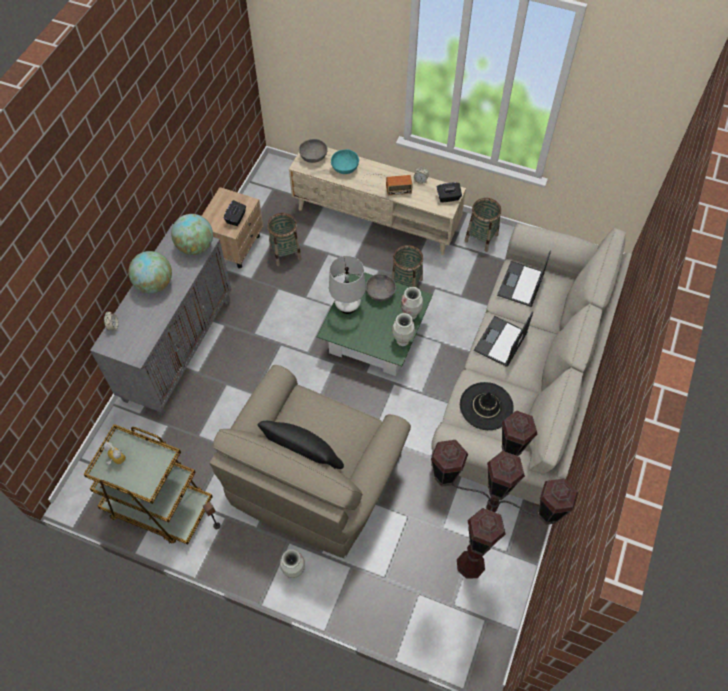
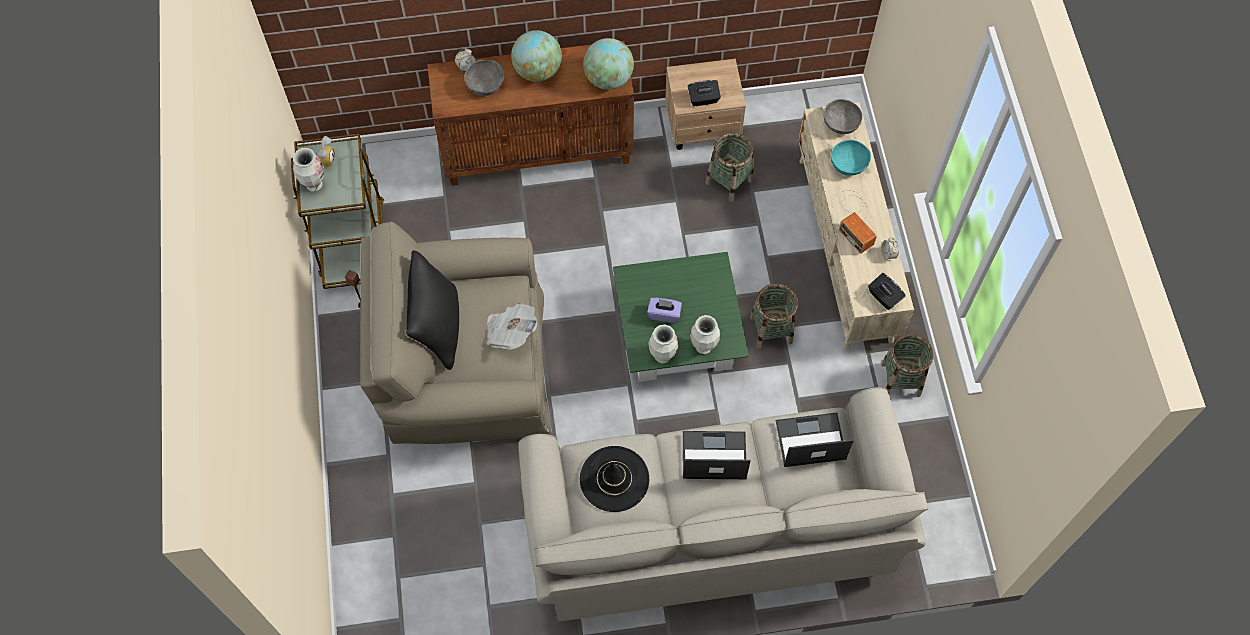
camera: 60 degrees right, 5 degrees up
grey cabinet [90,224,231,416] -> brown cabinet [427,41,634,186]
vase [280,549,305,578] -> vase moved to [293,148,324,191]
white table lamp [329,256,366,314] -> none
grey bowl [366,274,396,301] -> grey bowl moved to [464,60,504,96]
brown floor lamp [431,410,578,578] -> none
none -> newspaper [487,303,538,350]
none -> purple tissue box [647,298,682,323]

